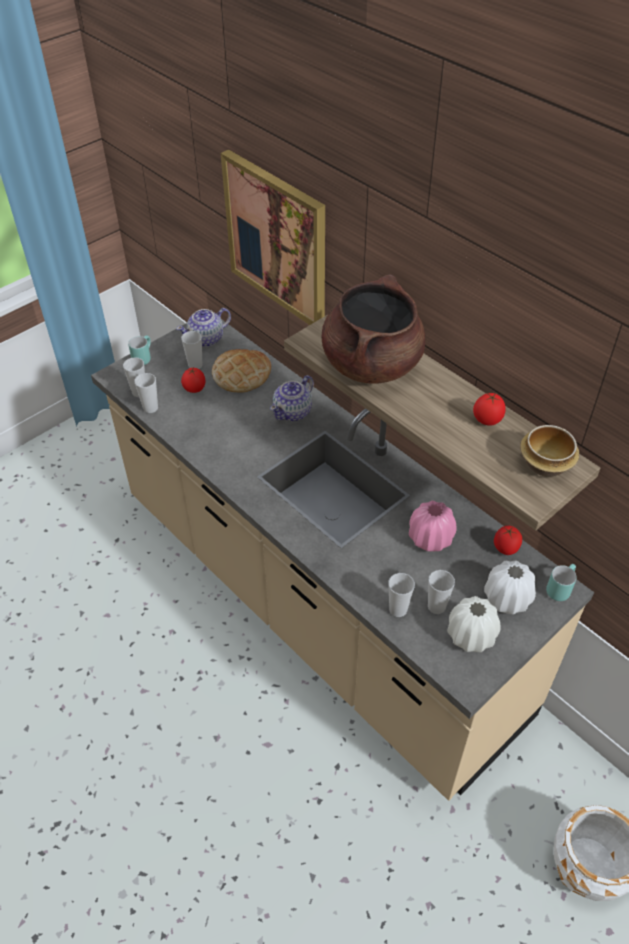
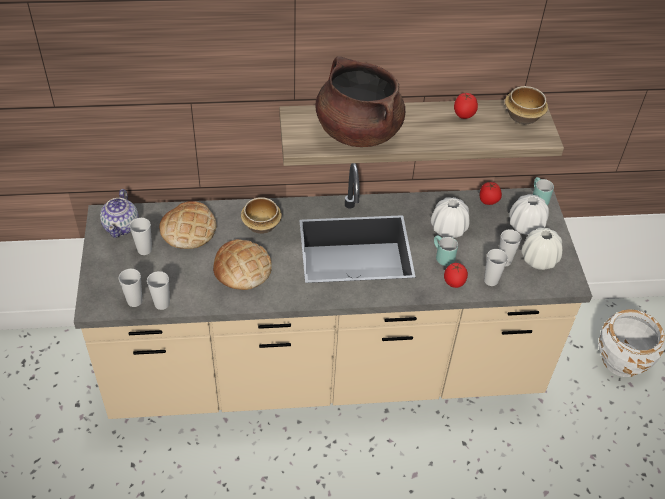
camera: 55 degrees left, 0 degrees up
turquoise mug [128,335,151,365] -> turquoise mug moved to [434,235,458,266]
tomato [181,368,206,393] -> tomato moved to [444,263,468,288]
picture [221,150,325,325] -> none
teapot [270,375,314,421] -> bowl [241,197,282,234]
pink vase [409,501,456,551] -> white vase [431,197,469,238]
none -> bread [213,239,272,290]

